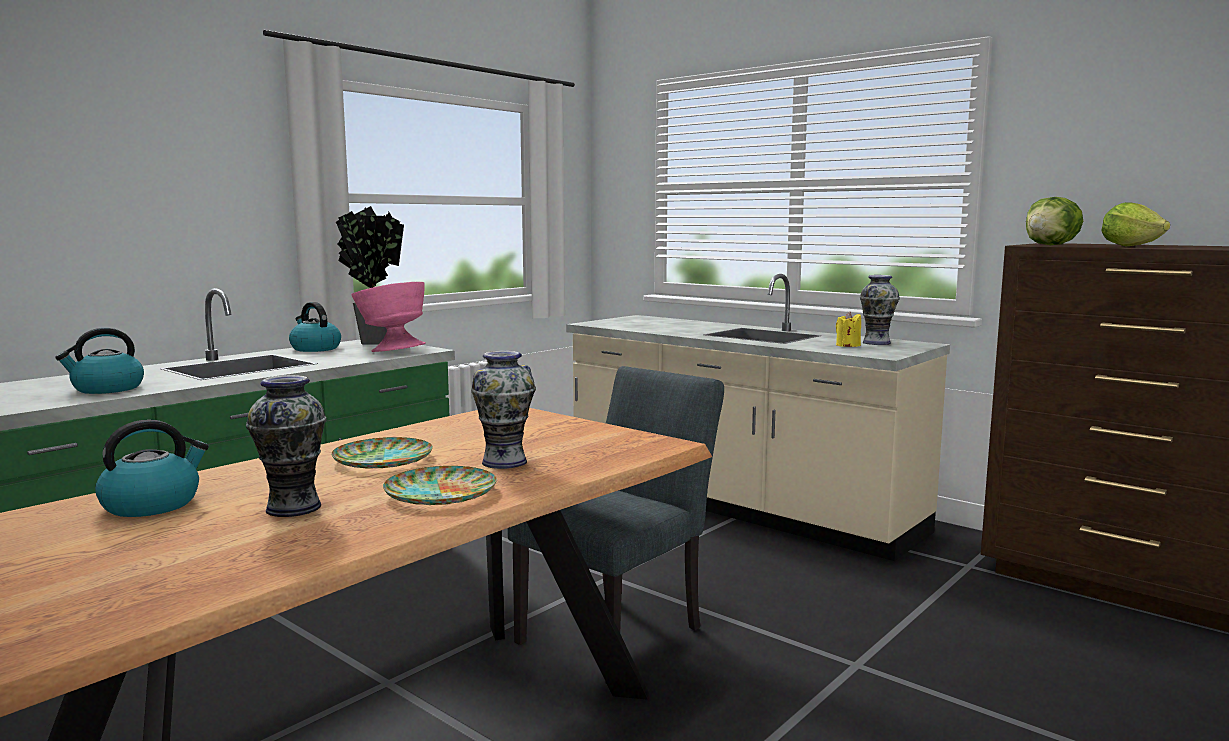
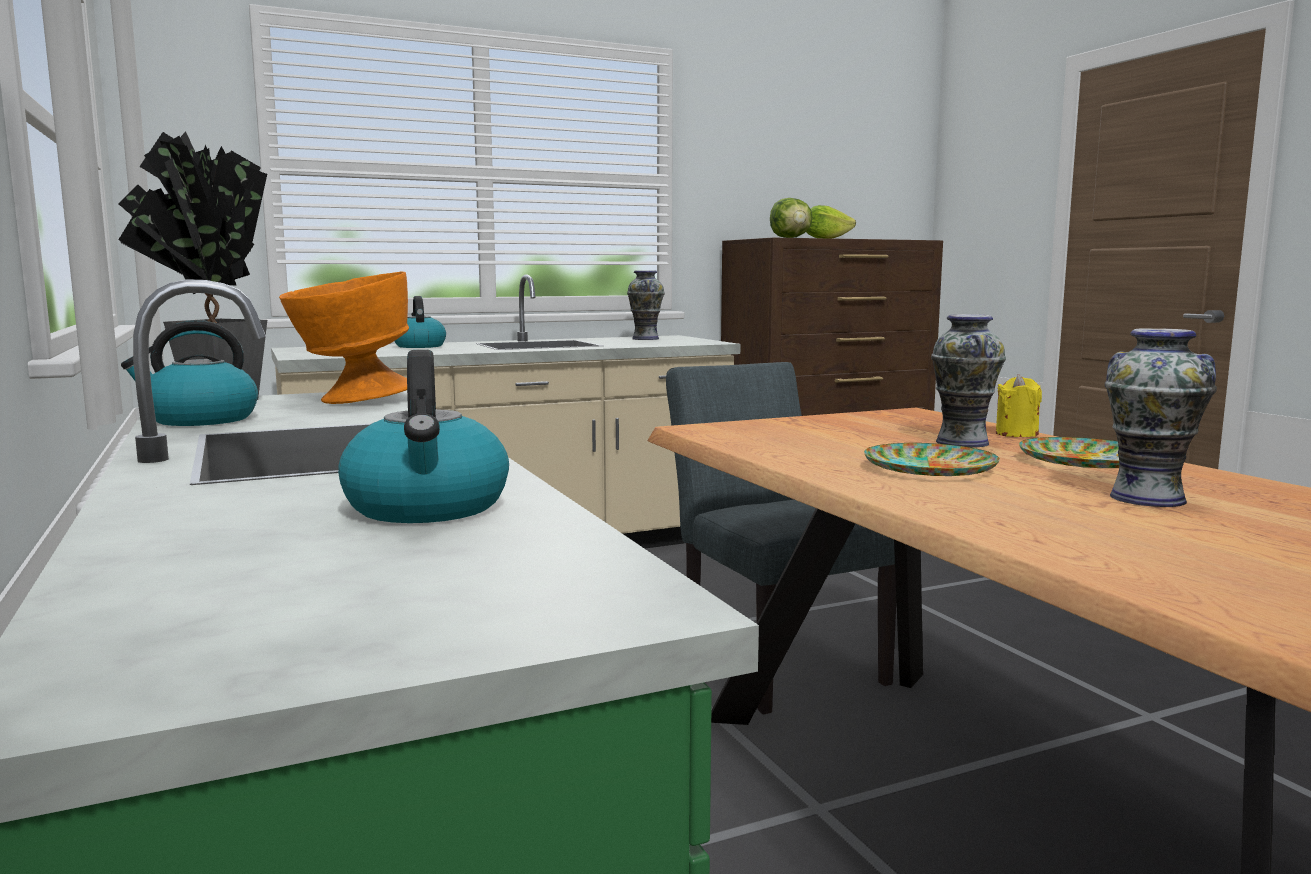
camera: 65 degrees left, 0 degrees up
kettle [95,419,209,517] -> kettle moved to [394,296,446,348]
pink bowl [351,282,426,352] -> orange bowl [279,271,409,404]
yellow candle [836,312,861,347] -> yellow candle moved to [996,374,1042,437]

